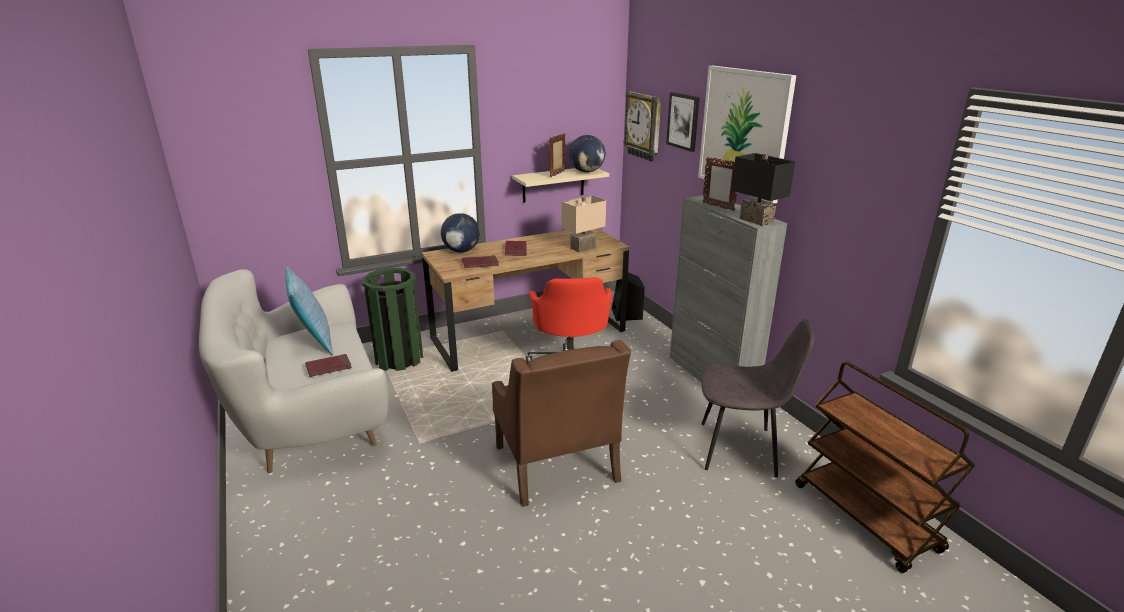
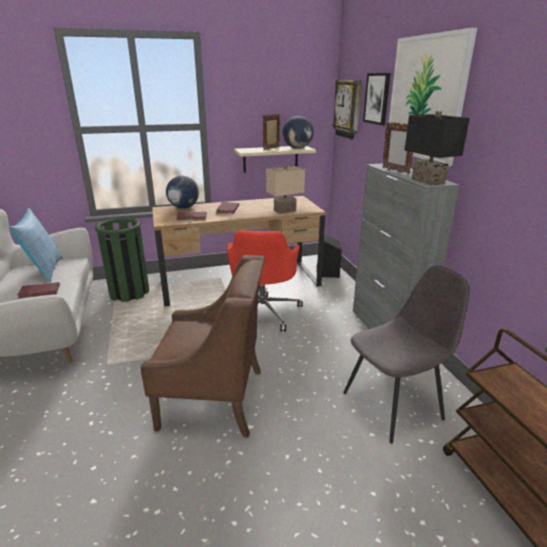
camera: 10 degrees right, 0 degrees up
brown armchair [492,340,631,507] -> brown armchair turned 75 degrees counterclockwise [141,255,265,438]
grey chair [701,319,814,477] -> grey chair turned 45 degrees counterclockwise [343,265,470,444]

